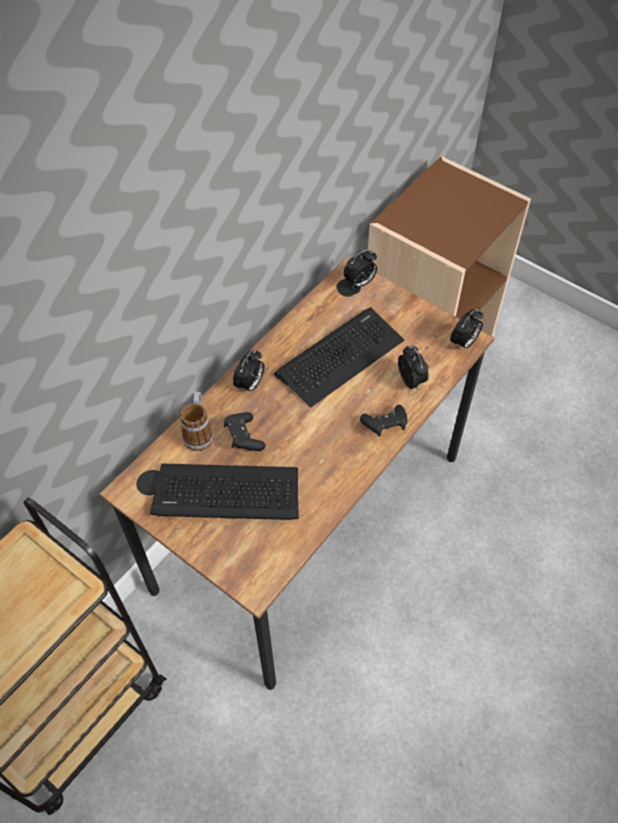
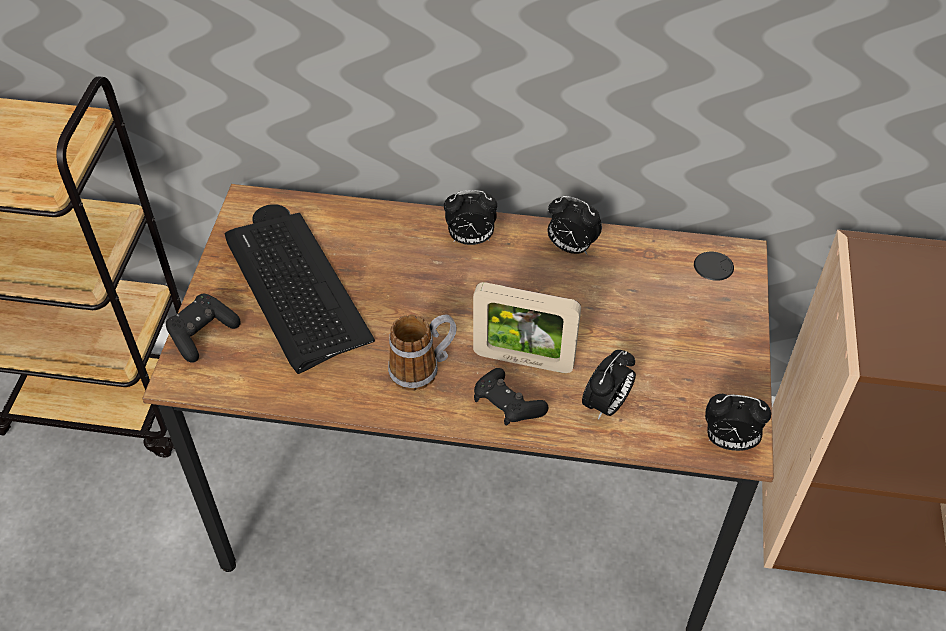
camera: 60 degrees right, 5 degrees down
mug [180,392,214,451] -> mug moved to [388,315,457,391]
black game controller [224,412,265,451] -> black game controller moved to [166,294,241,363]
keyboard [274,307,404,407] -> none
alarm clock [343,249,377,288] -> alarm clock moved to [548,196,602,255]
none -> picture frame [473,282,581,373]

